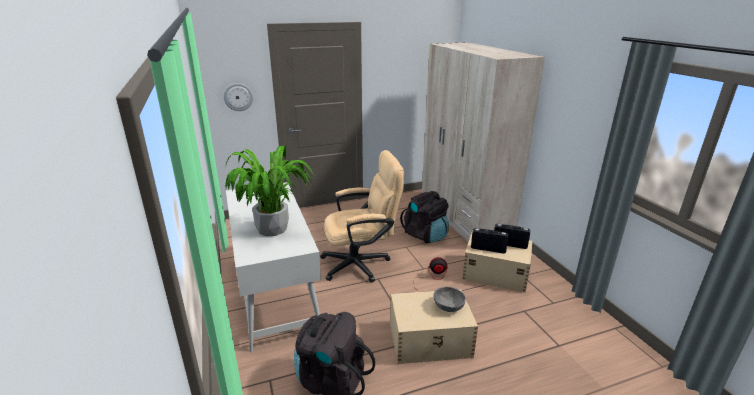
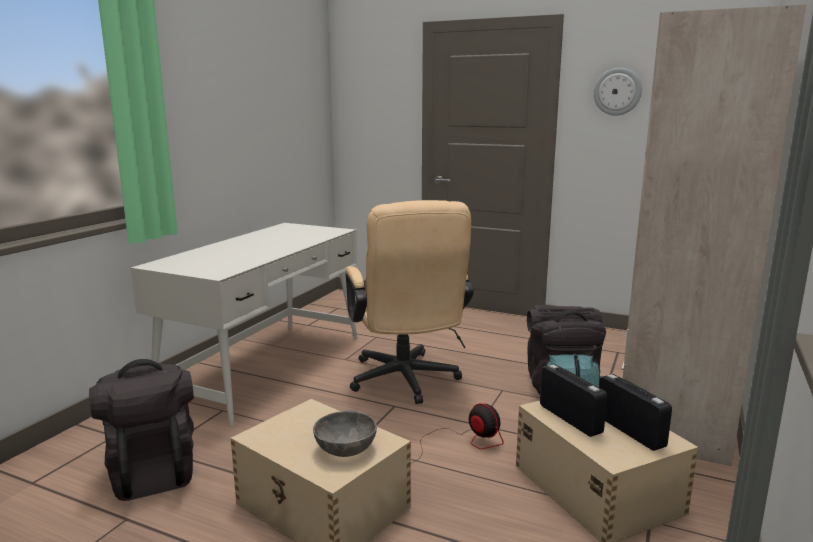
camera: 45 degrees right, 10 degrees down
wall clock [224,83,253,111] -> wall clock moved to [594,68,642,116]
potted plant [225,146,315,236] -> none
beige office chair [320,150,404,282] -> beige office chair turned 45 degrees clockwise [345,200,474,404]

